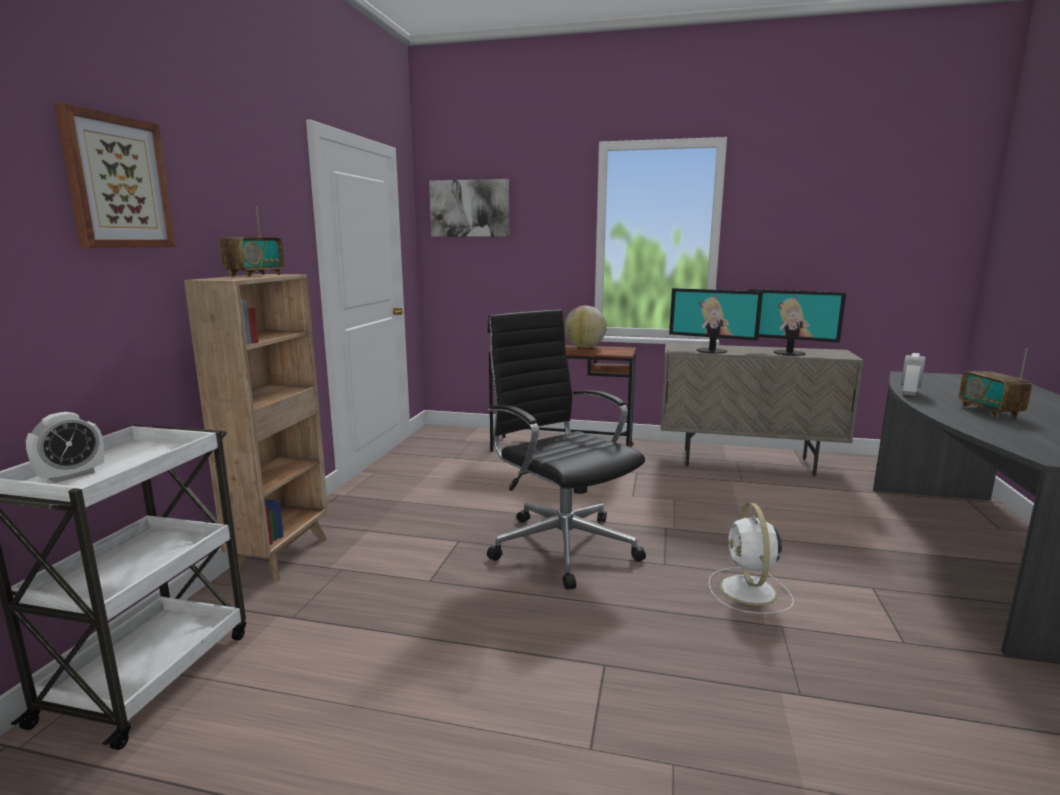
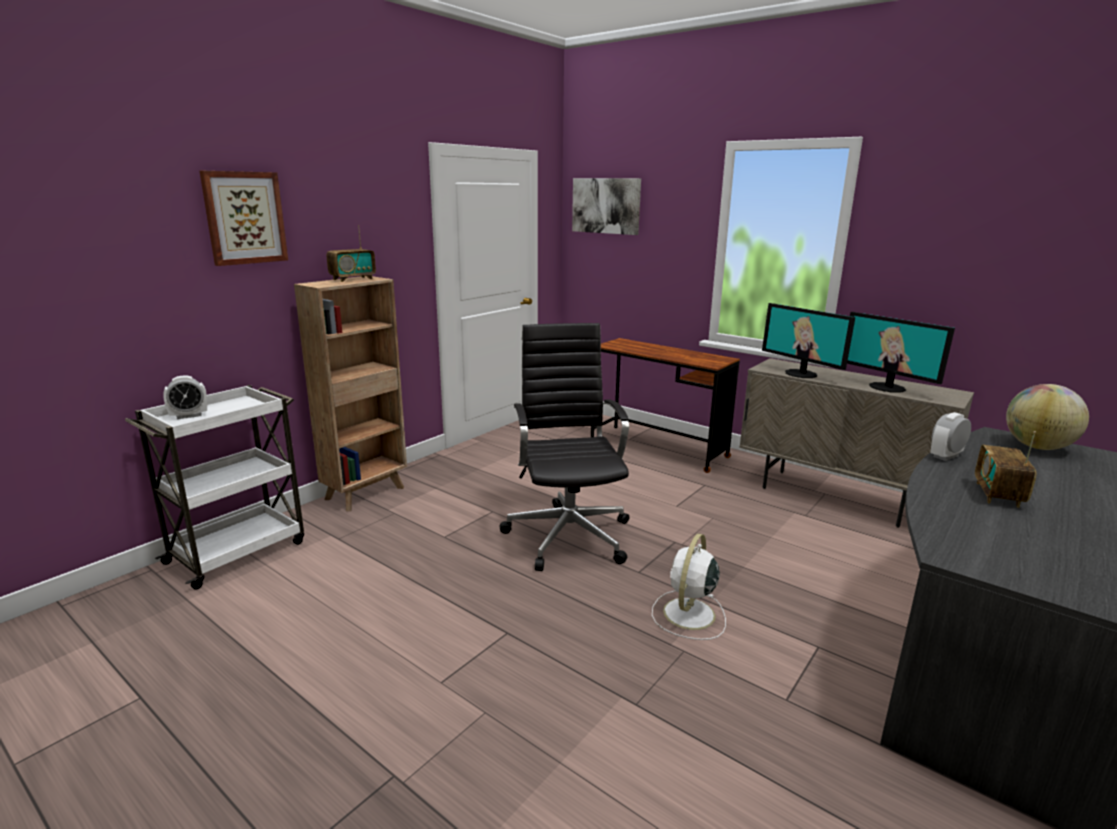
camera: 25 degrees right, 5 degrees up
globe [564,306,607,348] -> globe moved to [1006,384,1089,450]

